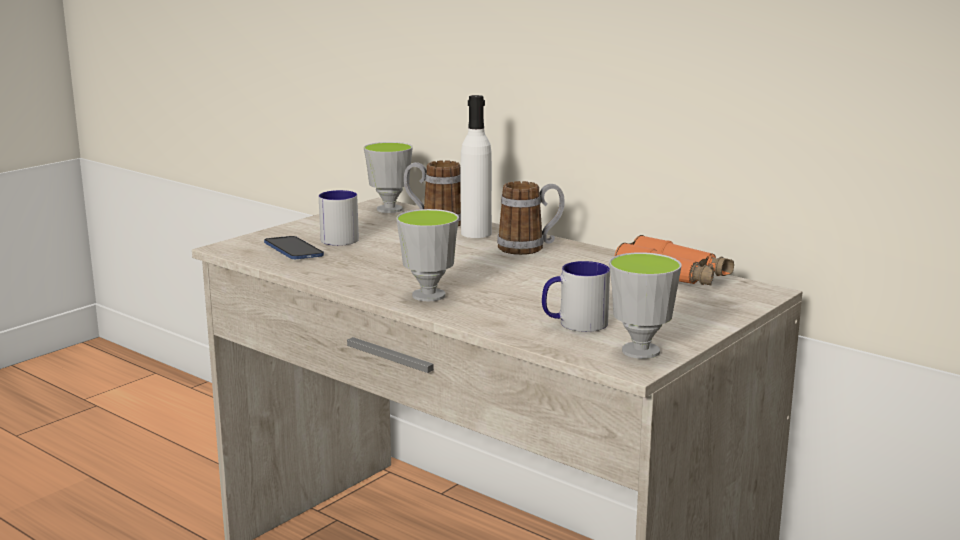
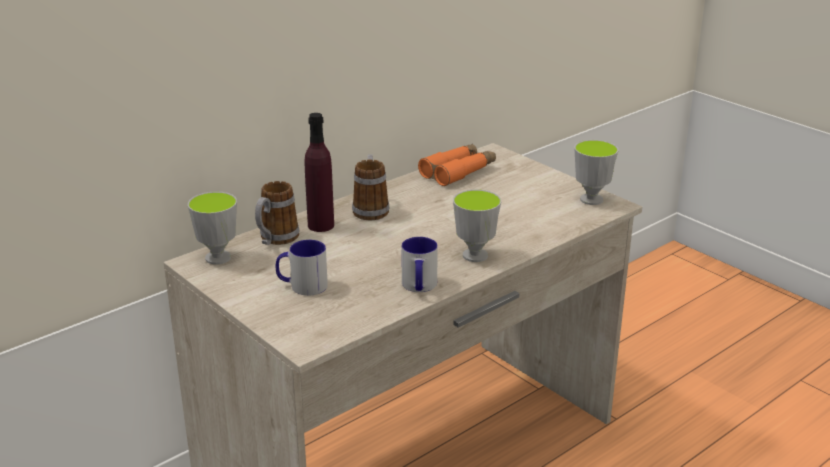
camera: 80 degrees left, 10 degrees up
phone [264,236,324,259] -> none
white bottle [460,95,492,238] -> purple bottle [304,113,334,232]
mug [542,261,610,332] -> mug moved to [401,237,438,292]

